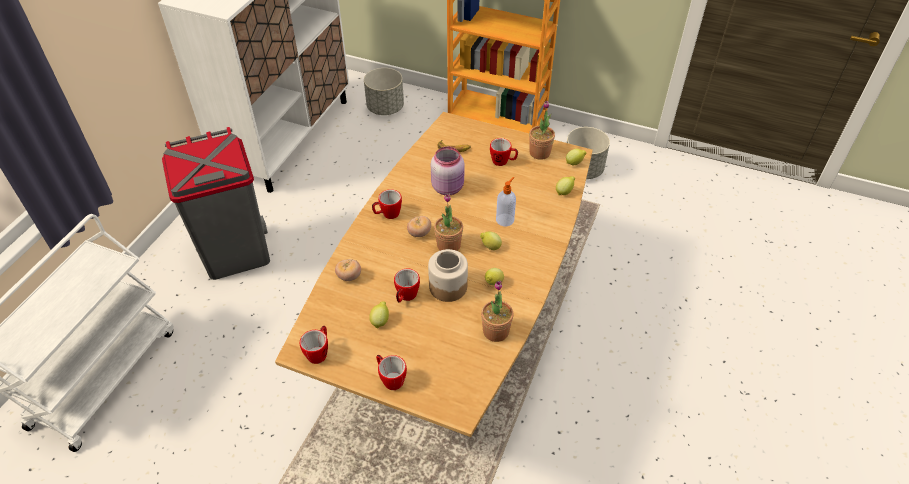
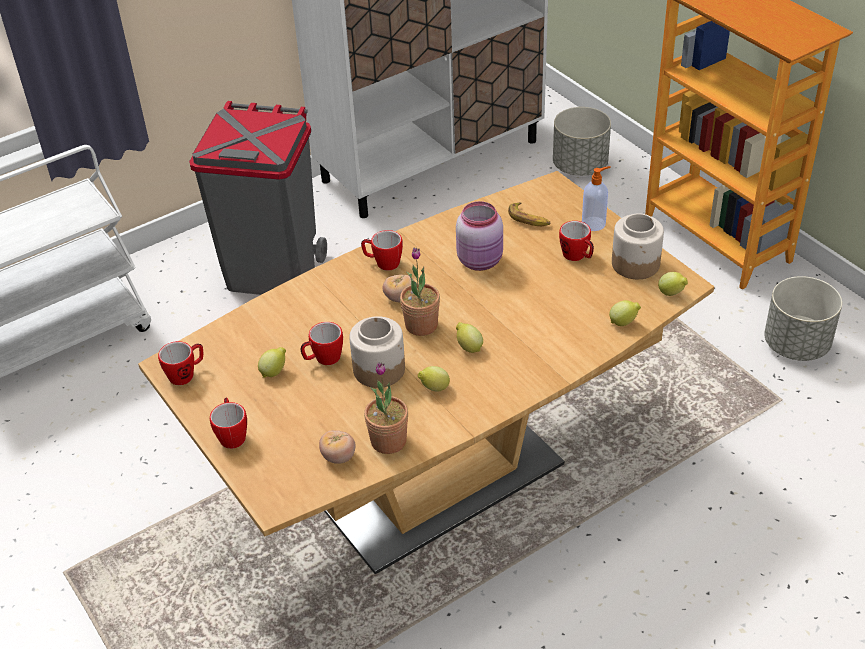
camera: 35 degrees right, 5 degrees down
tomato [335,259,361,281] -> tomato moved to [319,430,355,464]
soap dispenser [496,177,516,226] -> soap dispenser moved to [582,166,611,231]
potted plant [529,100,555,160] -> jar [612,213,664,279]

